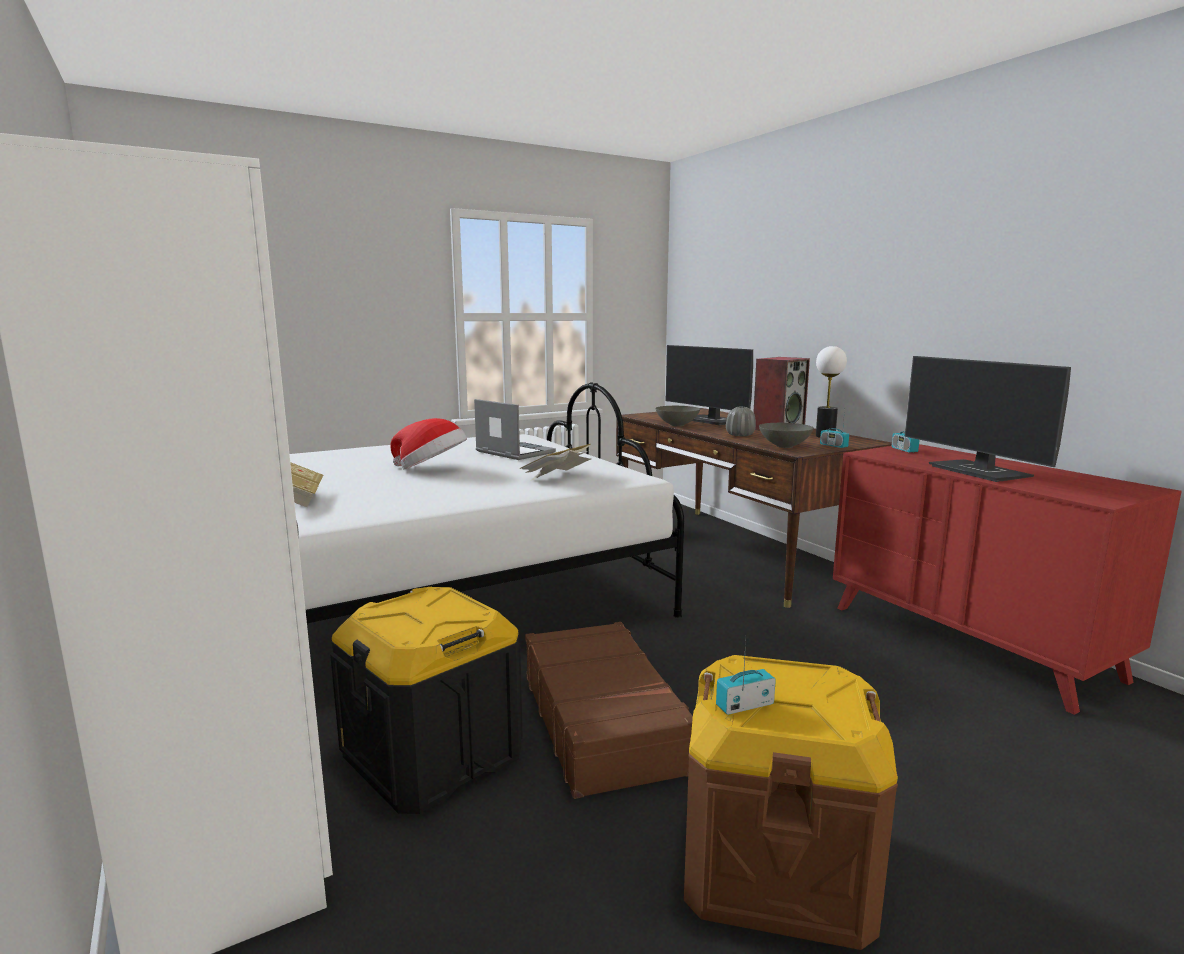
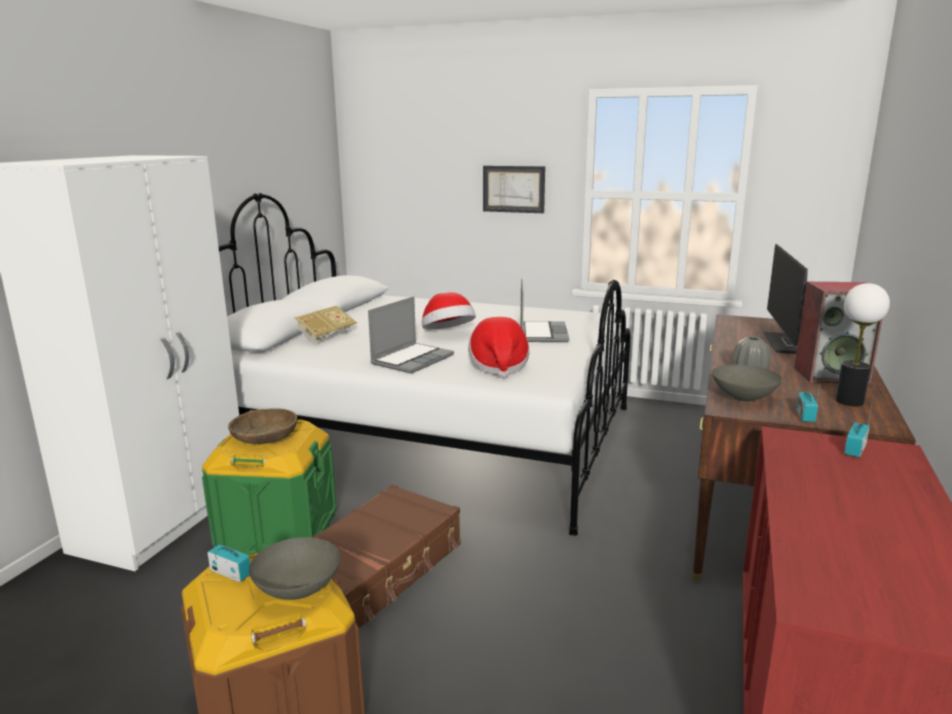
camera: 50 degrees right, 5 degrees up
black storage box [330,587,523,814] -> green storage box [202,419,337,555]
book [520,444,591,481] -> hat [468,317,530,378]
grey bowl [655,406,700,426] -> grey bowl moved to [249,537,340,600]
monitor [905,356,1071,482] -> none
none -> brown bowl [228,408,297,444]
none -> laptop [368,296,454,374]
none -> picture [483,166,545,213]

